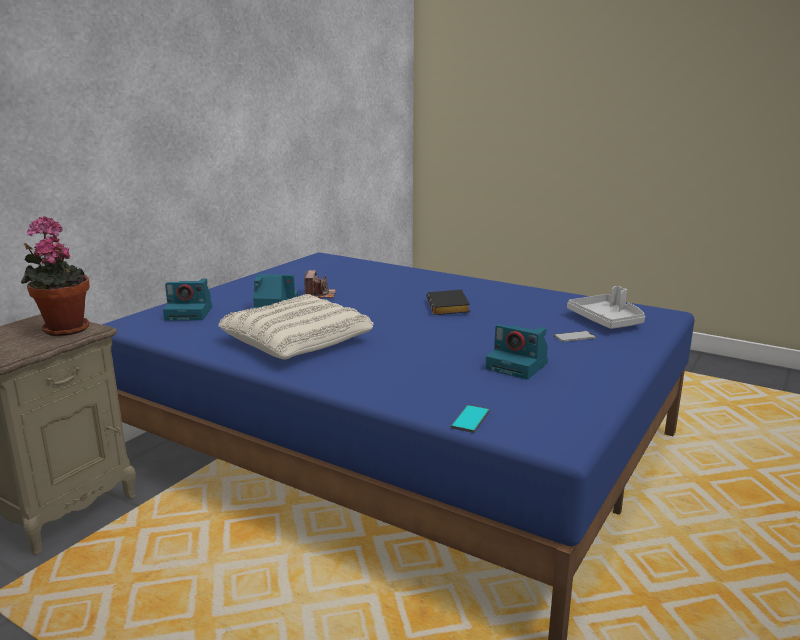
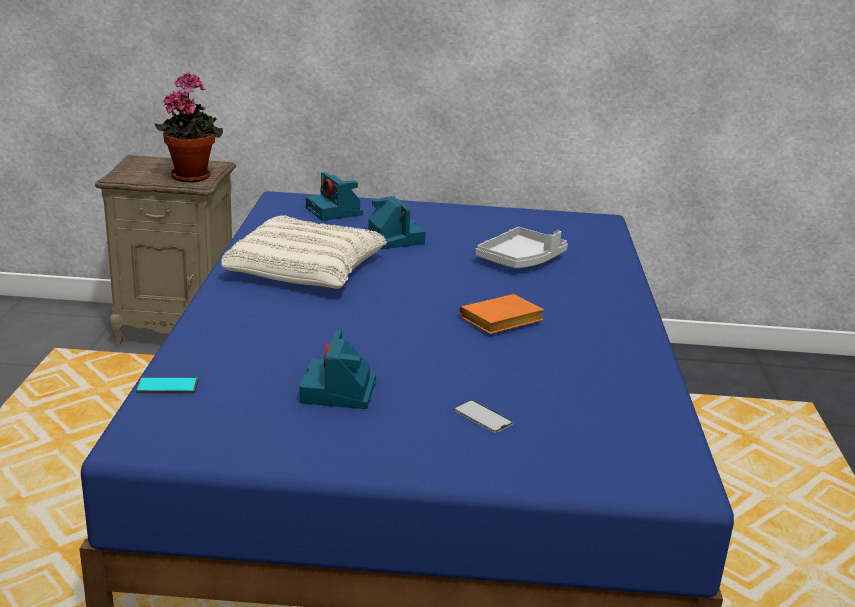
camera: 60 degrees right, 5 degrees up
camera [304,270,336,298] -> none
black book [427,290,470,315] -> orange book [460,294,544,334]
grey tray [567,286,645,329] -> grey tray moved to [476,227,568,268]

